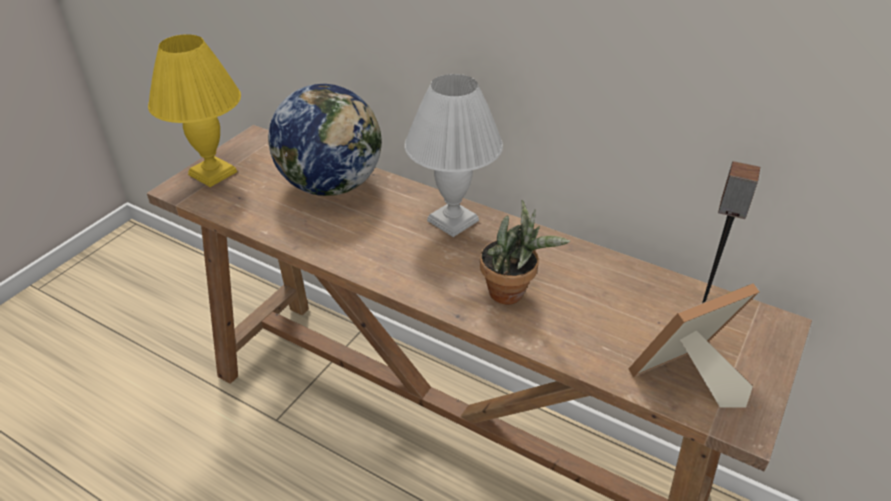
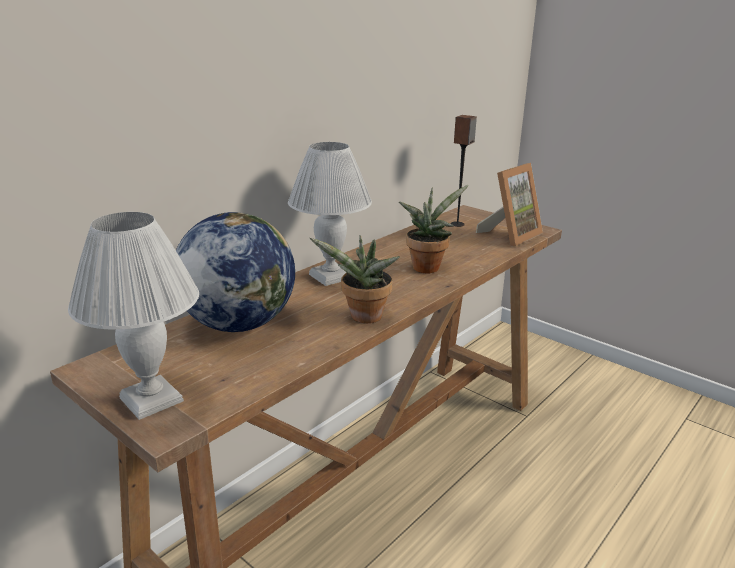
camera: 80 degrees left, 15 degrees down
yellow table lamp [148,34,241,187] -> white table lamp [68,212,199,420]
picture frame [629,283,759,407] -> picture frame turned 120 degrees counterclockwise [476,163,543,246]
none -> potted plant [310,235,400,323]

